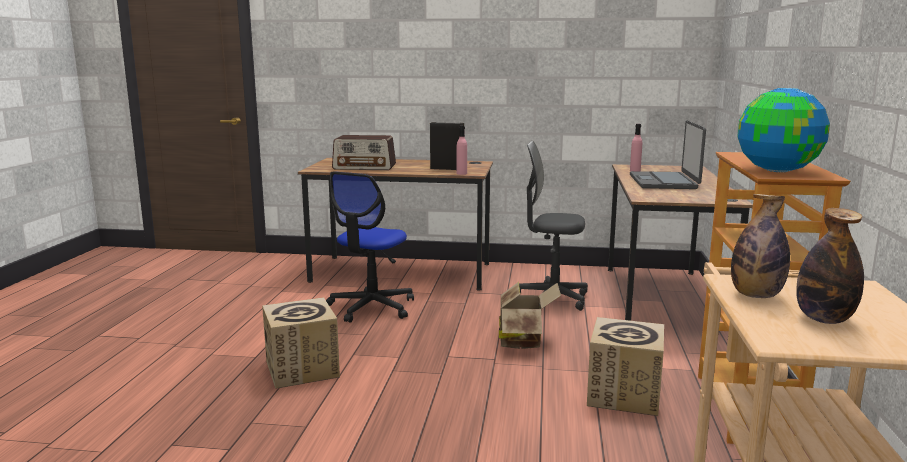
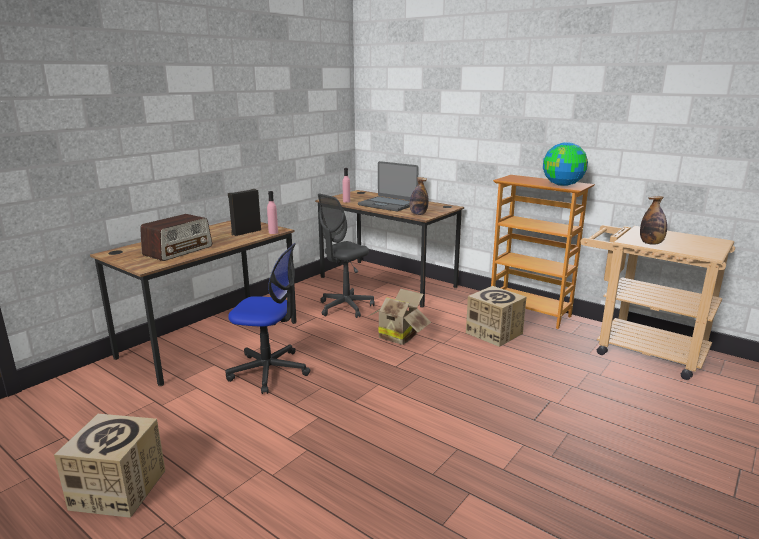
camera: 60 degrees left, 5 degrees up
cardboard box [262,297,340,389] -> cardboard box moved to [54,414,165,518]
office chair [326,171,414,323] -> office chair turned 45 degrees counterclockwise [225,243,310,394]
bottle [796,208,864,324] -> bottle moved to [410,177,428,215]

